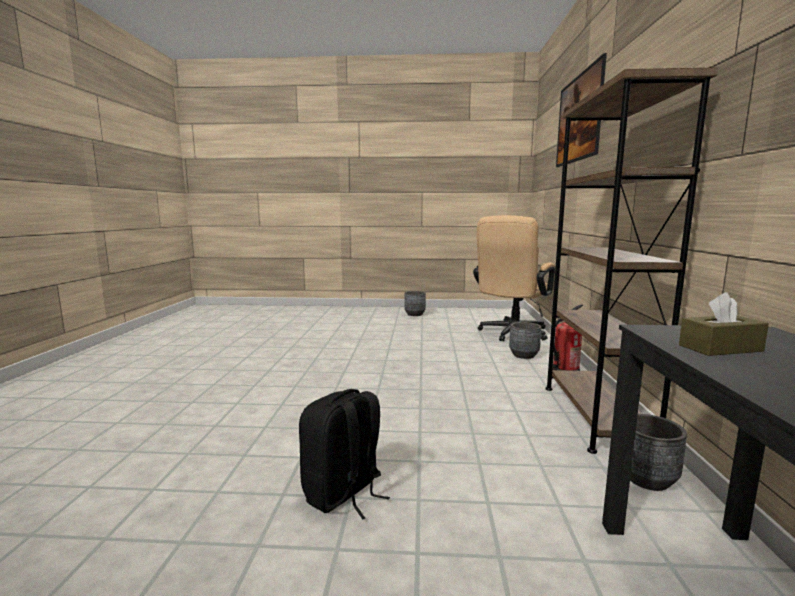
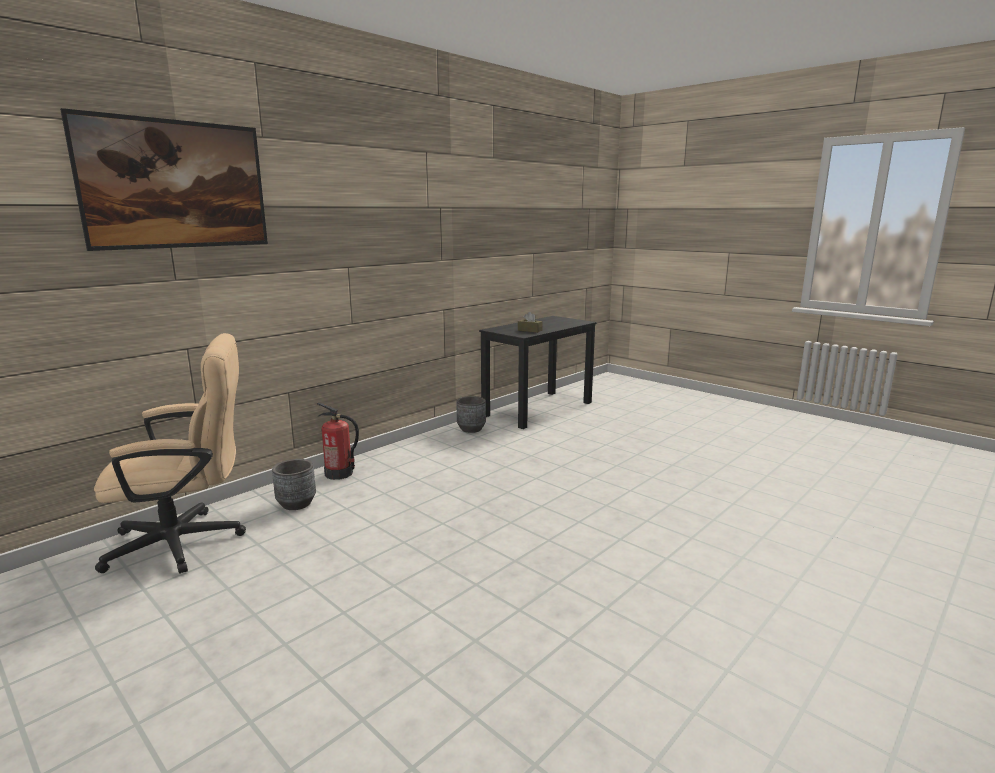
camera: 140 degrees left, 5 degrees up
black backpack [299,389,390,519] -> none
grey planter [404,291,426,316] -> none
brown bookcase [545,67,718,454] -> none

